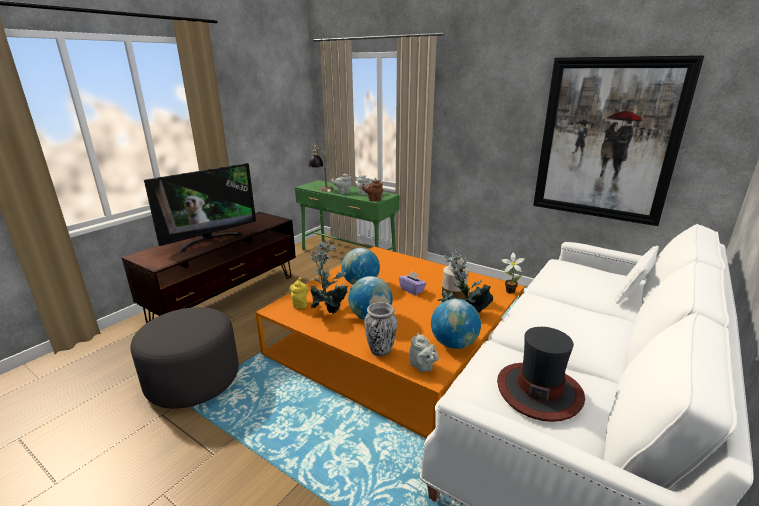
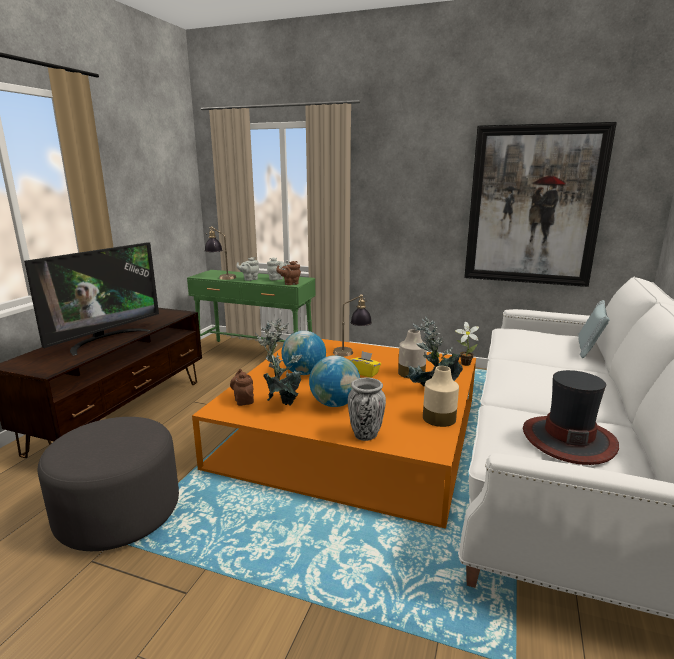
camera: 15 degrees left, 5 degrees down
yellow teapot [289,277,309,308] -> brown teapot [230,369,254,406]
purple tissue box [399,271,427,295] -> yellow tissue box [349,351,381,378]
grey teapot [410,333,439,372] -> none
globe [431,299,481,349] -> beige vase [423,366,459,427]
white pillow [615,246,659,304] -> blue pillow [578,300,610,358]
none -> table lamp [333,294,372,357]

